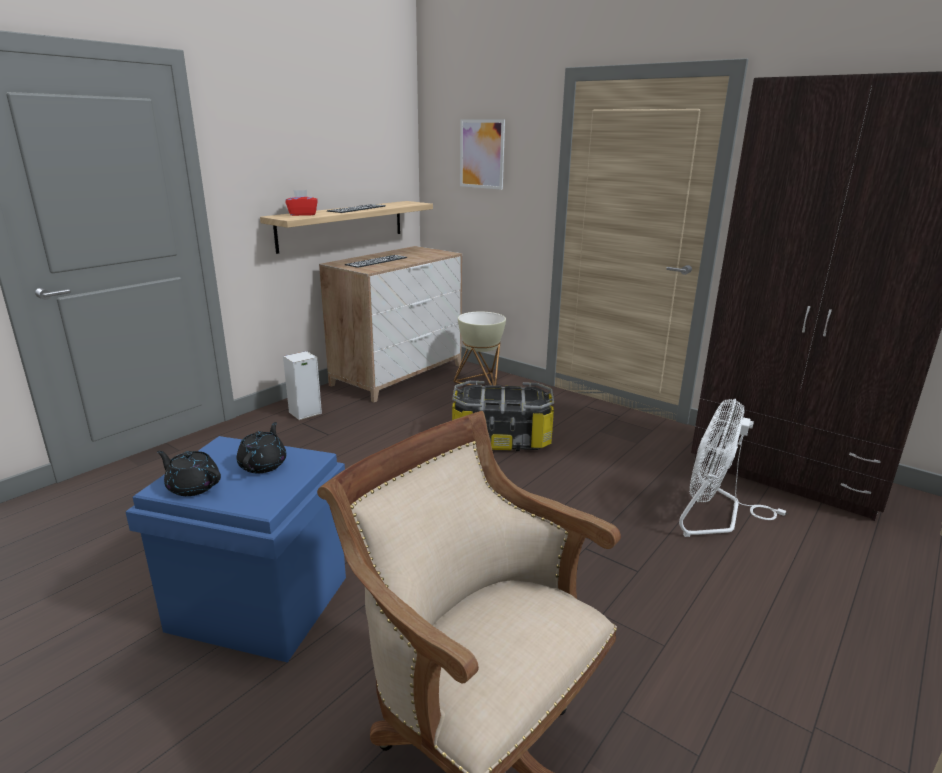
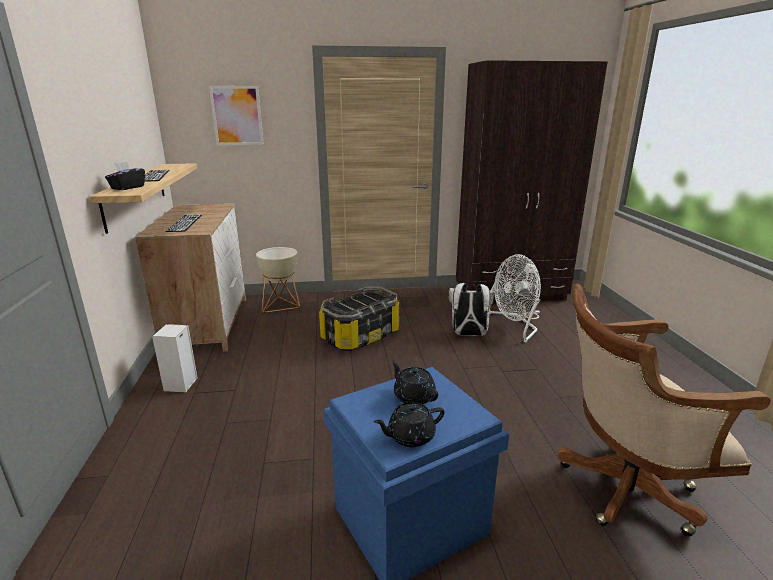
camera: 45 degrees left, 0 degrees up
red tissue box [285,190,318,216] -> black tissue box [105,162,145,190]
none -> white backpack [449,283,494,336]

